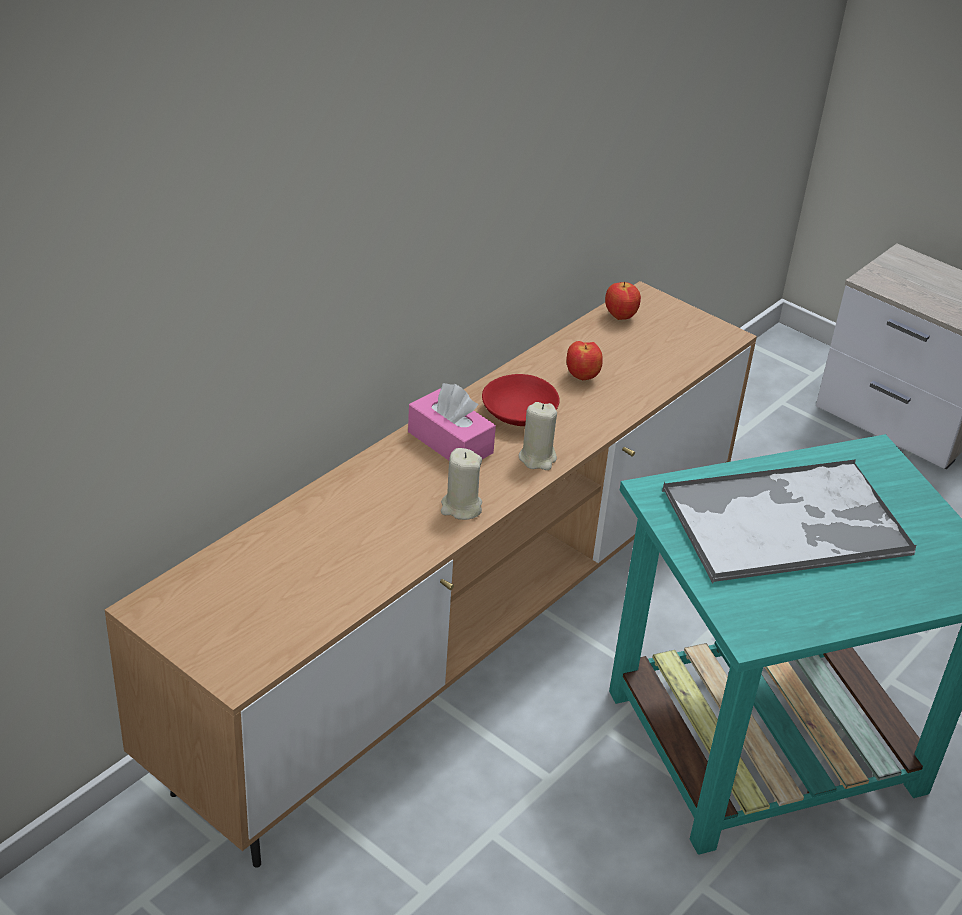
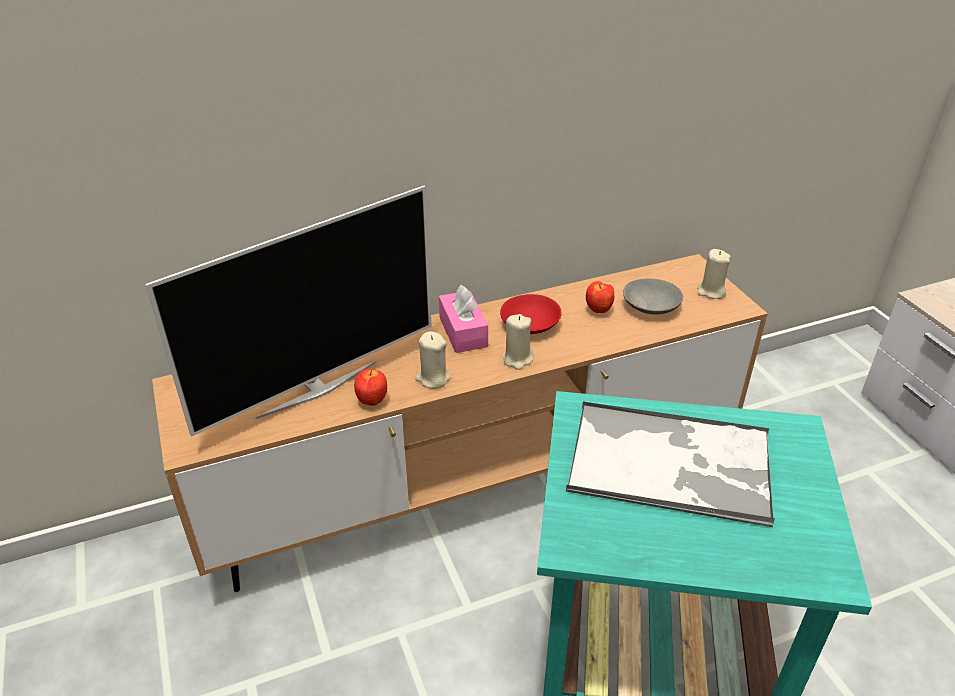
camera: 30 degrees right, 0 degrees up
apple [605,281,641,320] -> apple moved to [354,369,387,406]
none -> television [145,186,431,437]
none -> grey bowl [623,279,683,315]
none -> beige candle [697,249,731,299]

